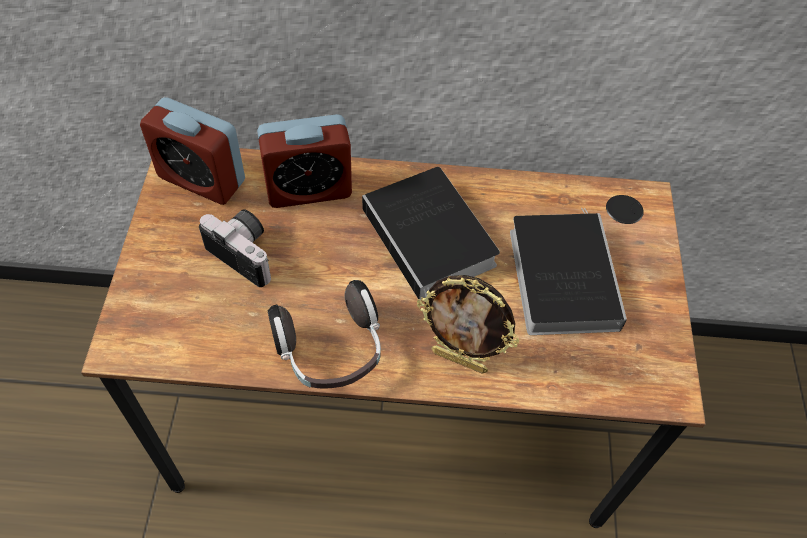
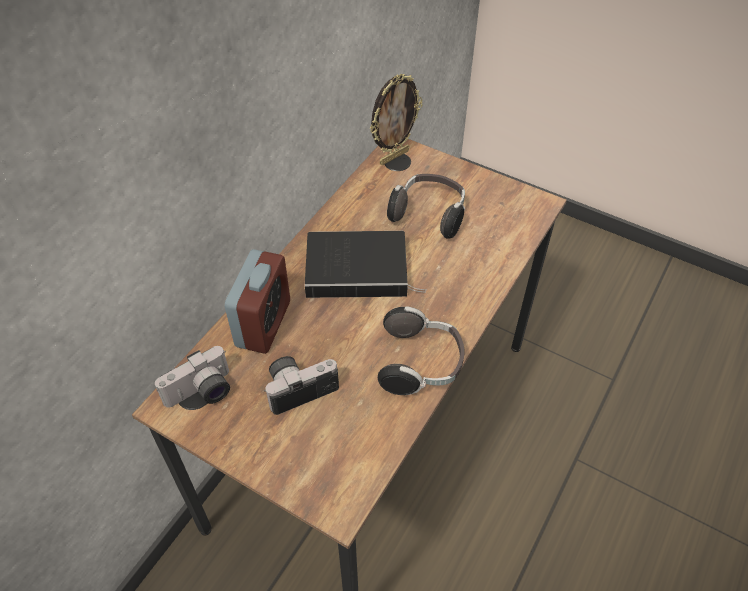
camera: 60 degrees left, 5 degrees down
alarm clock [140,97,245,205] -> camera [155,346,230,408]
picture frame [417,275,519,374] -> picture frame moved to [370,74,422,165]
book [510,208,627,335] -> headphones [387,174,465,239]

